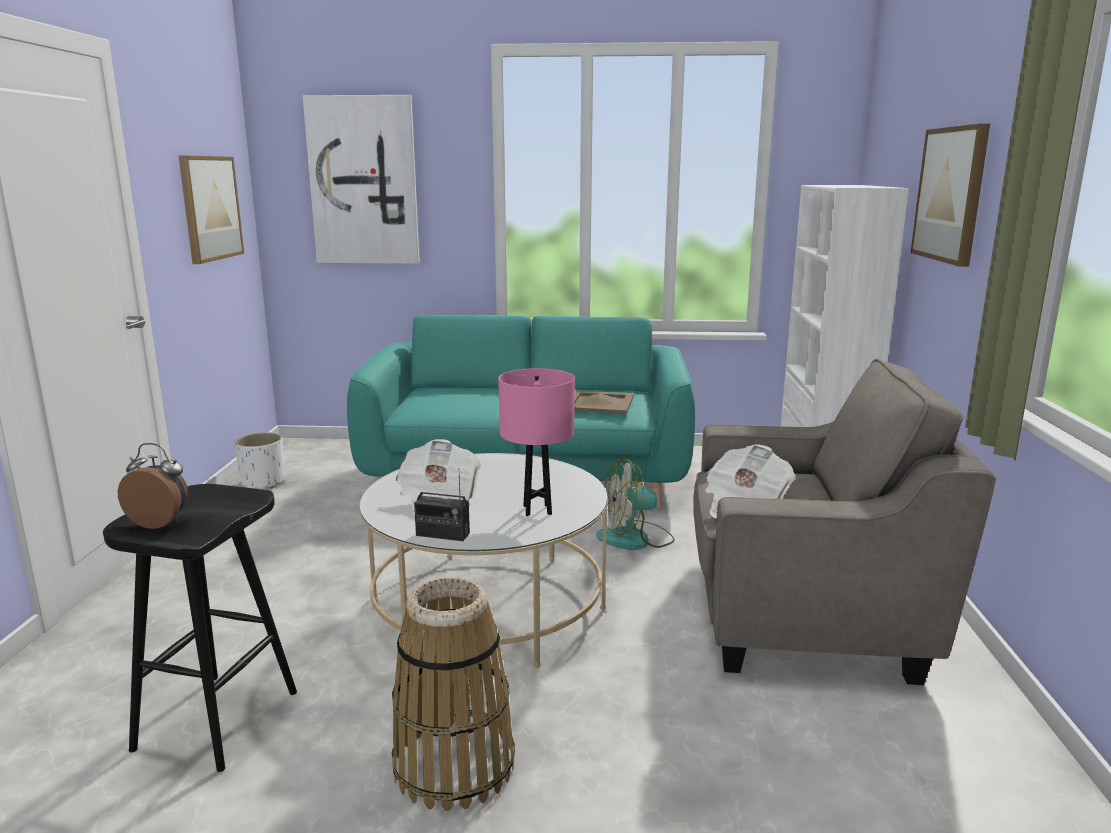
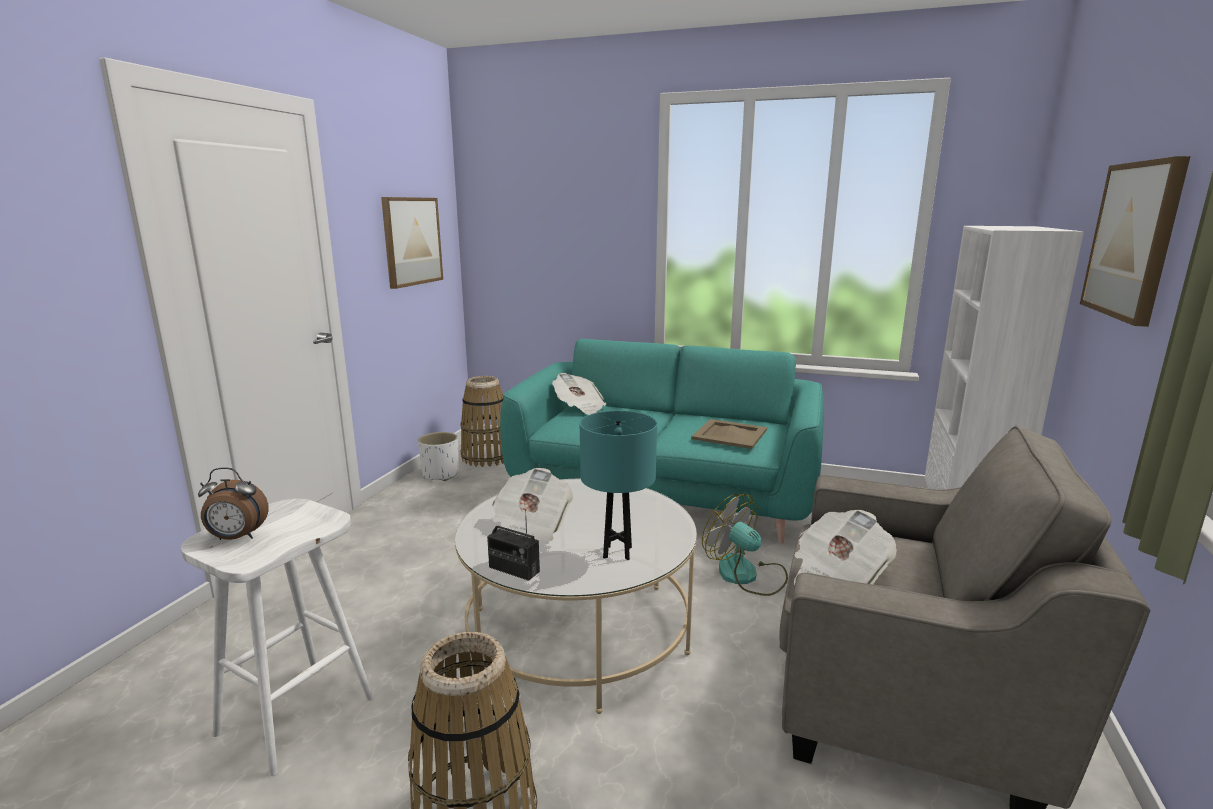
camera: 15 degrees right, 0 degrees up
black stool [103,484,297,772] -> white stool [181,499,374,776]
alarm clock [118,443,188,529] -> alarm clock turned 150 degrees clockwise [198,467,269,540]
picture [303,95,420,264] -> none
pink table lamp [498,368,575,516] -> turquoise table lamp [580,411,657,560]
fan [597,459,675,550] -> fan turned 45 degrees clockwise [702,494,788,596]
none -> basket [460,376,504,467]
none -> newspaper [552,373,606,415]

